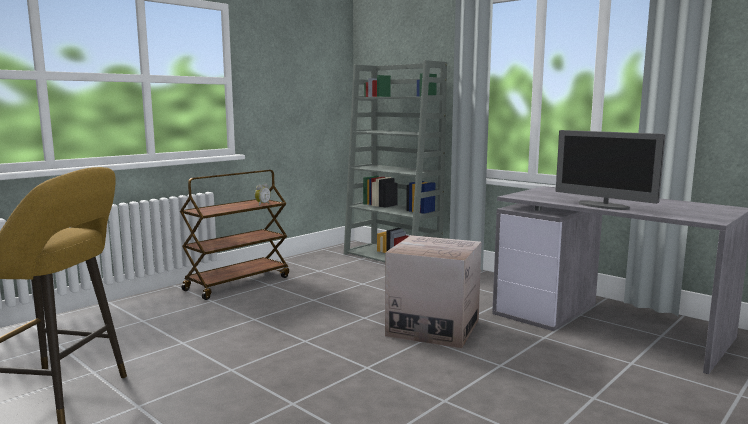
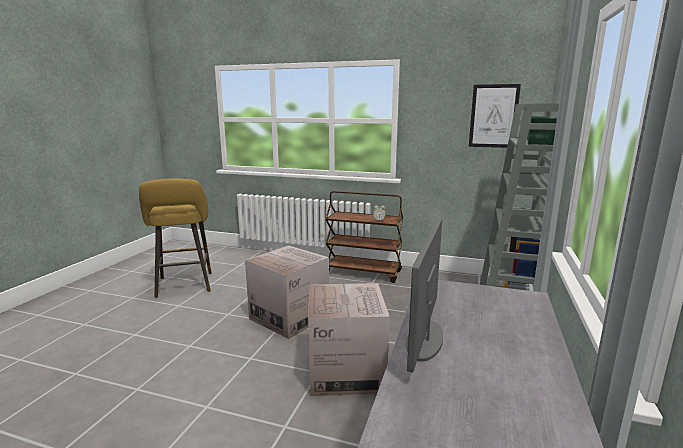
camera: 65 degrees right, 5 degrees up
none -> cardboard box [245,245,329,339]
none -> picture [469,84,521,148]

